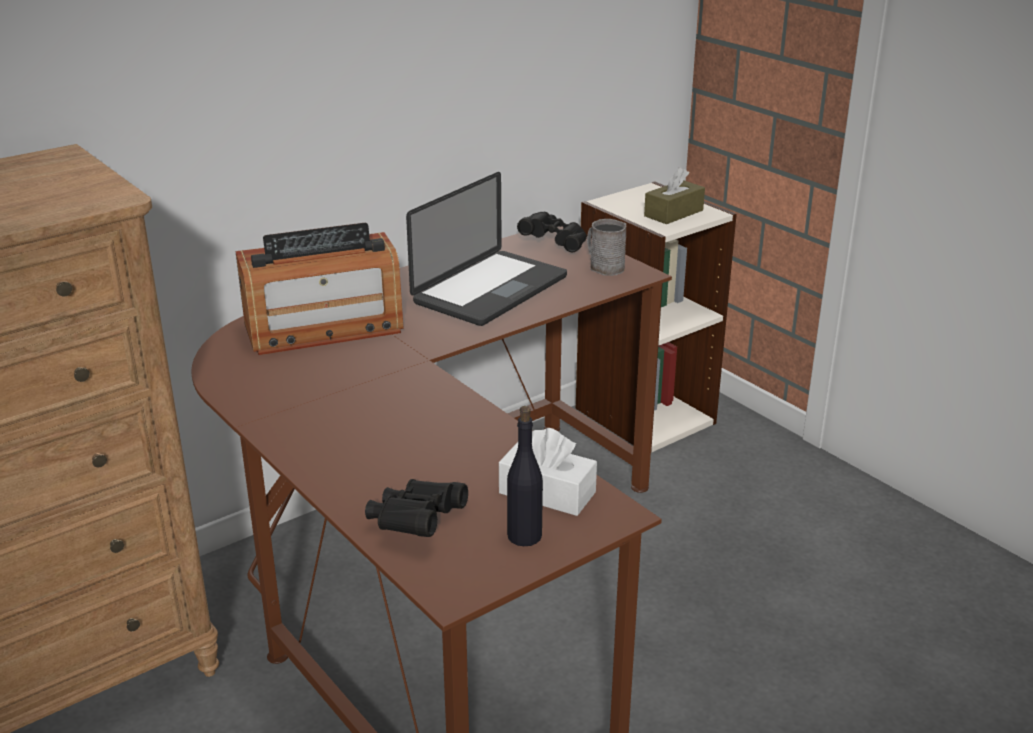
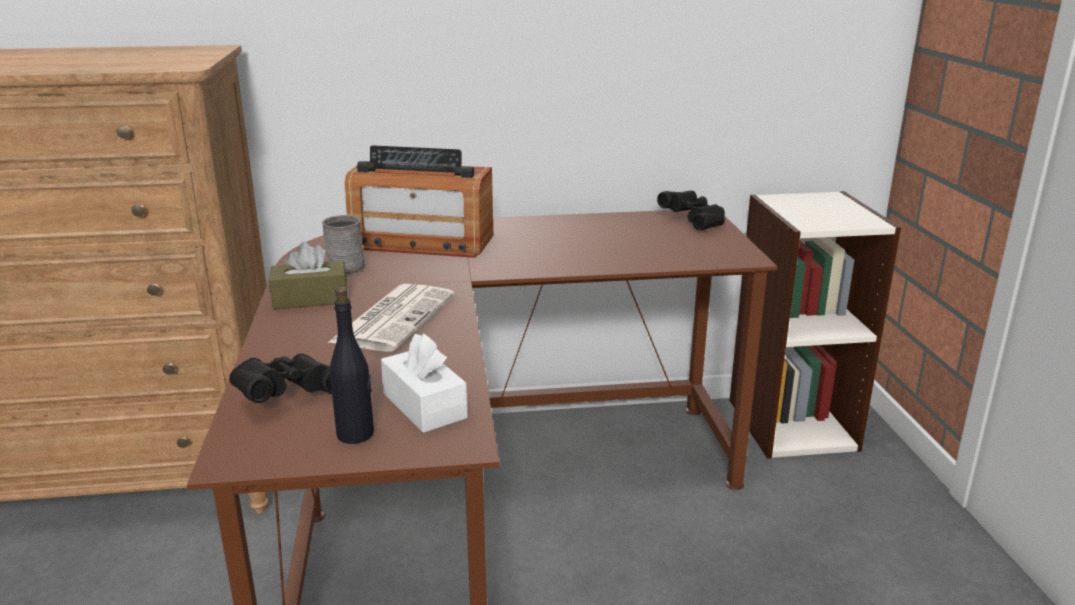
camera: 30 degrees right, 5 degrees down
laptop [406,172,567,326] -> none
grey mug [587,219,626,276] -> grey mug moved to [322,215,365,276]
brown tissue box [644,167,705,224] -> brown tissue box moved to [269,242,347,309]
none -> newspaper [328,284,455,351]

